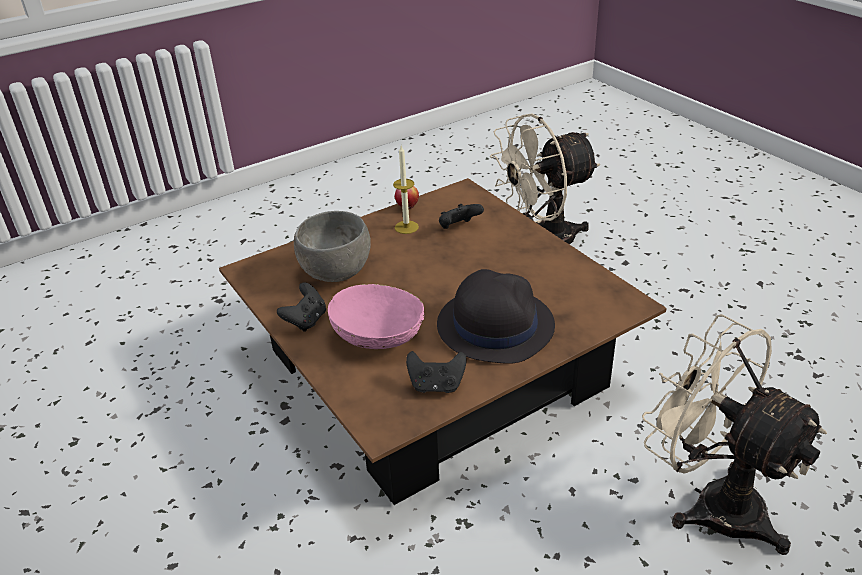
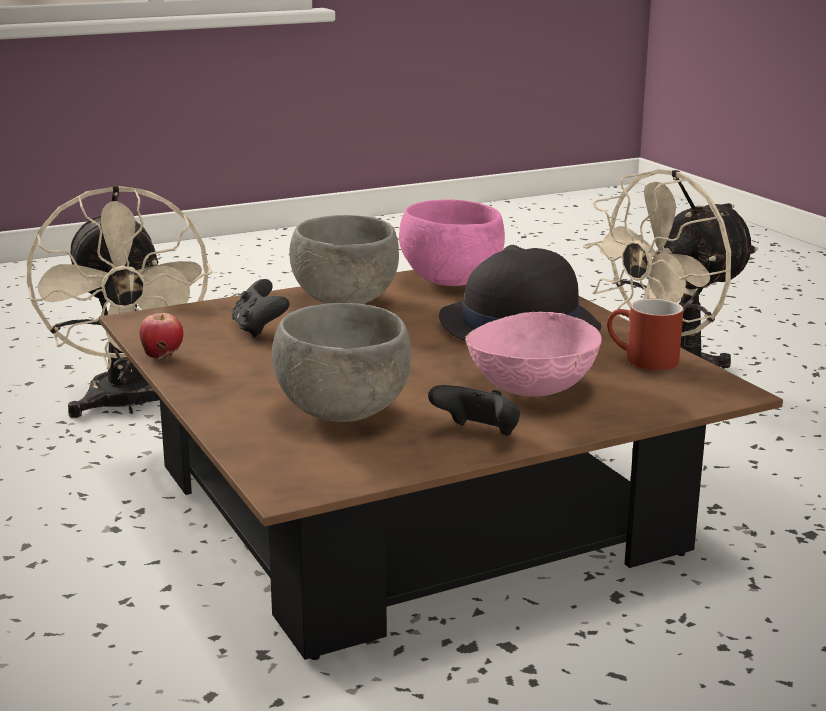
camera: 85 degrees left, 15 degrees down
candle [393,146,419,234] -> none
black game controller [406,351,466,393] -> red mug [607,299,684,371]
none -> grey bowl [289,215,399,304]
none -> pink bowl [399,199,505,286]

